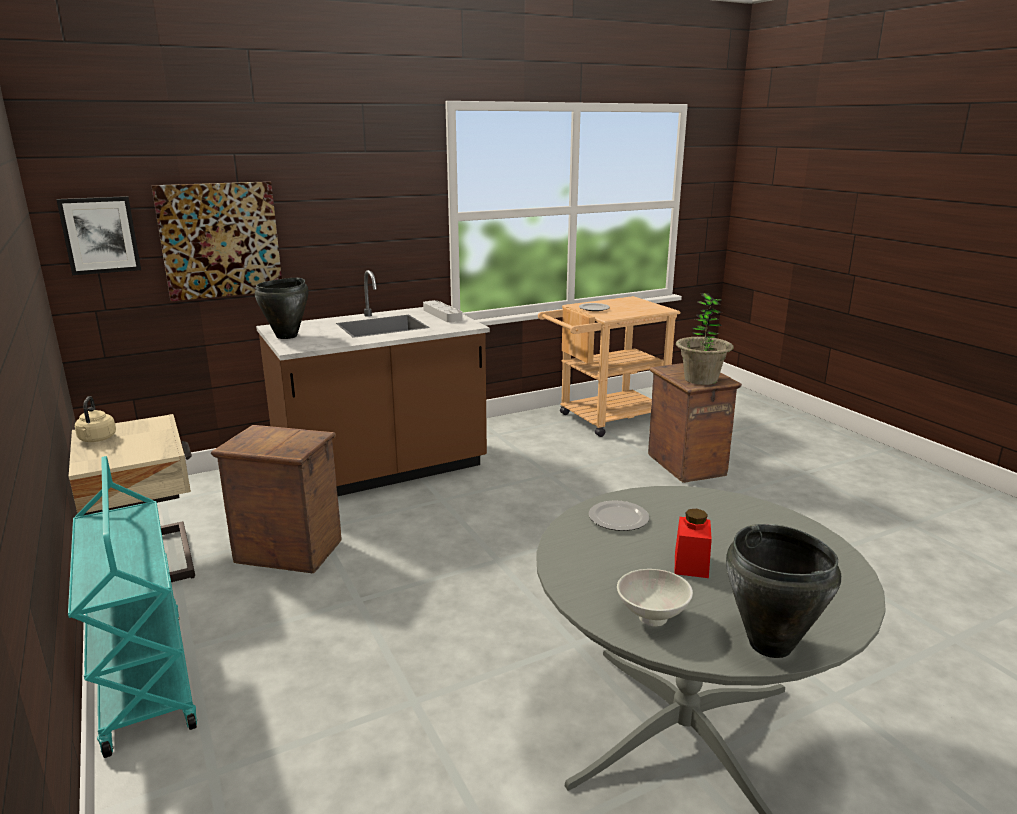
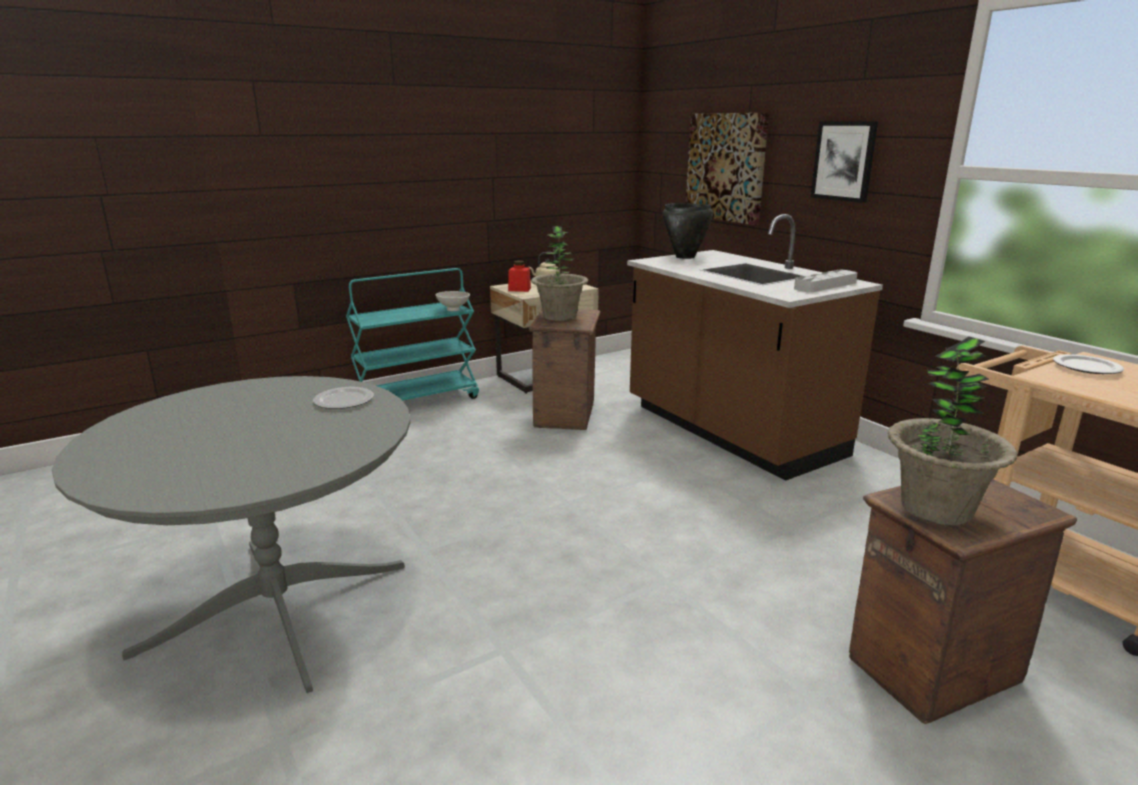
camera: 85 degrees right, 0 degrees up
picture [56,196,141,275] -> picture moved to [810,121,878,203]
white bowl [617,569,693,627] -> white bowl moved to [435,291,470,311]
red jar [674,509,712,578] -> red jar moved to [508,261,531,292]
black cooking pot [726,524,841,658] -> none
none -> potted plant [531,226,588,321]

